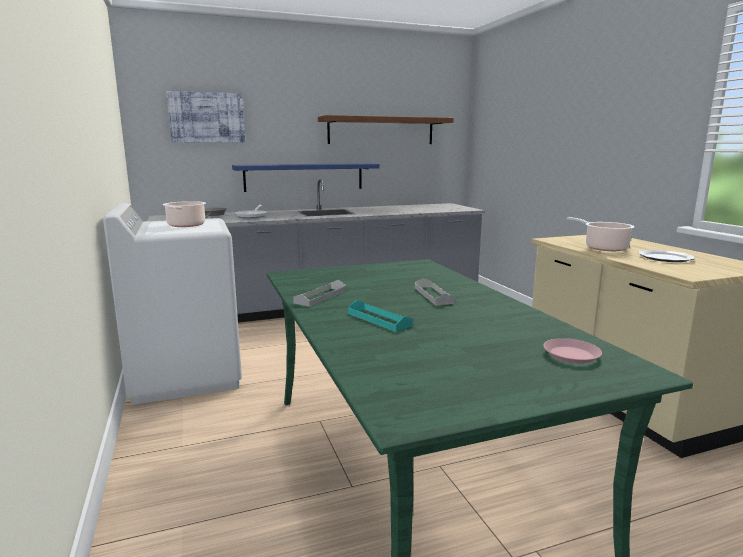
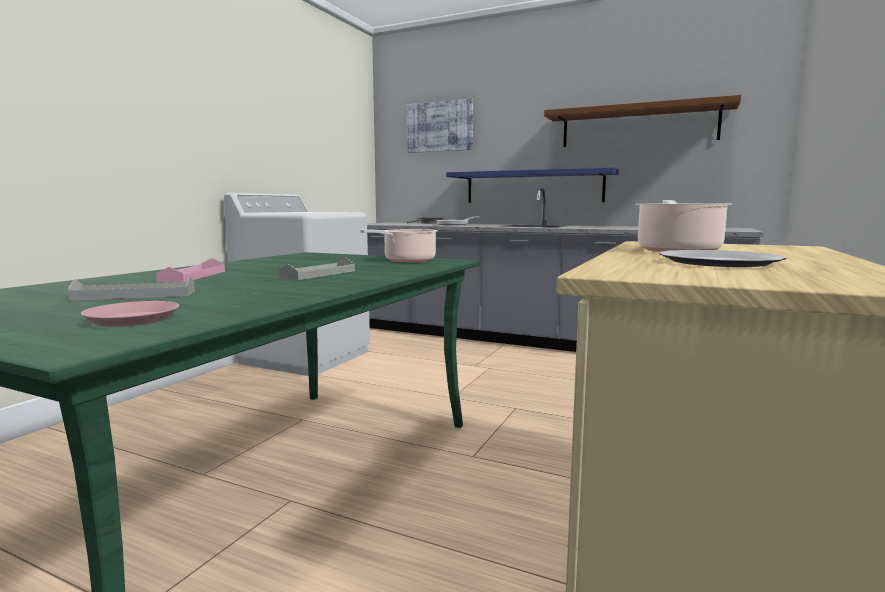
camera: 45 degrees right, 5 degrees down
cooking pot [163,201,206,227] -> cooking pot moved to [360,229,438,262]
grey tray [293,280,346,307] -> grey tray moved to [67,276,195,301]
turquoise tray [348,300,413,332] -> pink tray [156,258,225,283]

